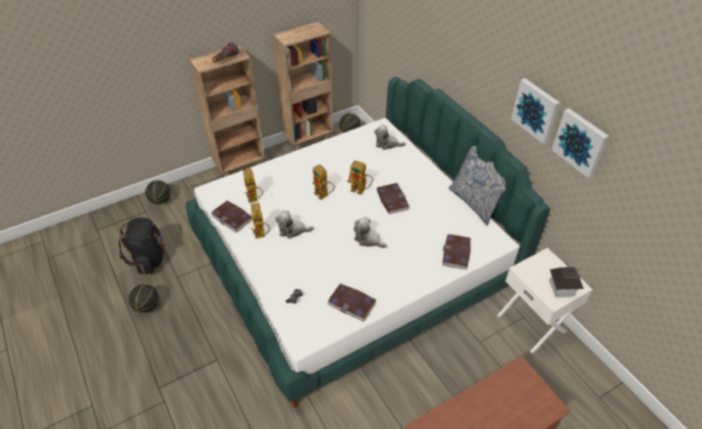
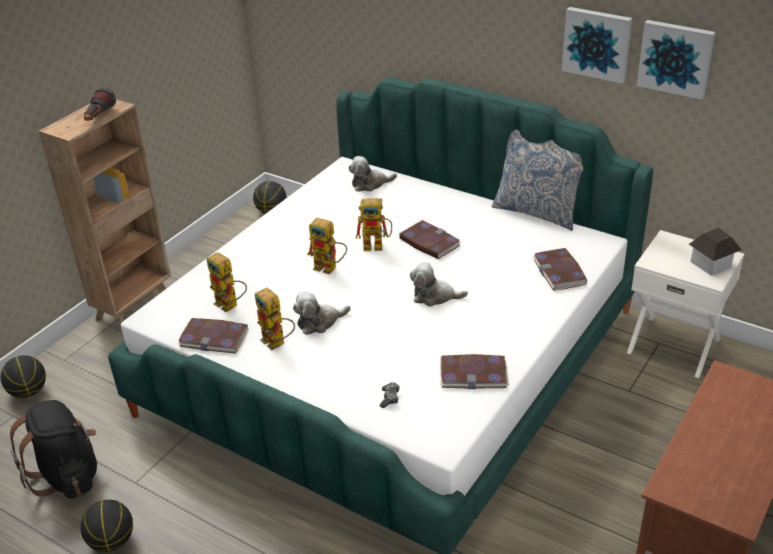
camera: 25 degrees left, 10 degrees down
brown bookcase [273,22,333,150] -> none

